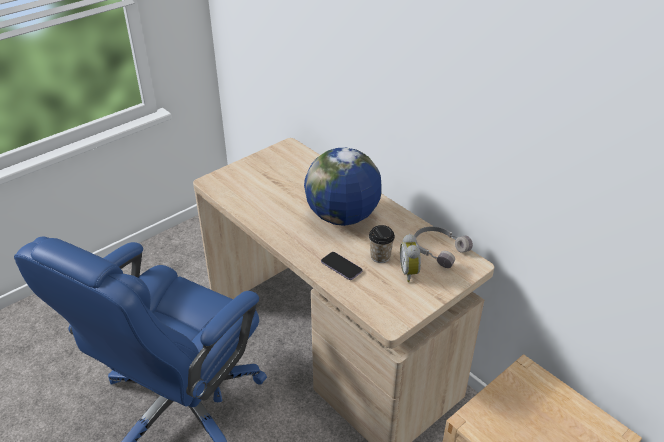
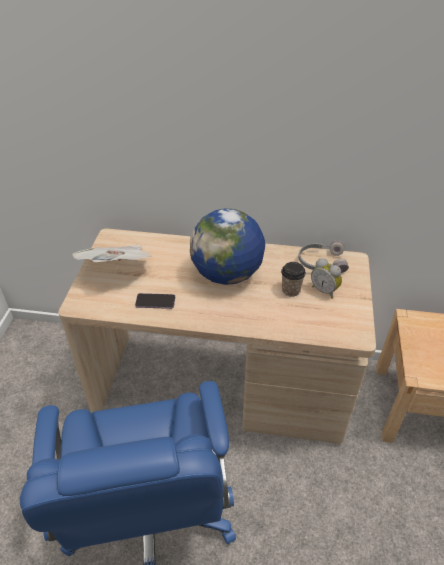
camera: 40 degrees left, 5 degrees up
phone [321,252,362,280] -> phone moved to [135,293,175,309]
none -> newspaper [72,245,151,262]

